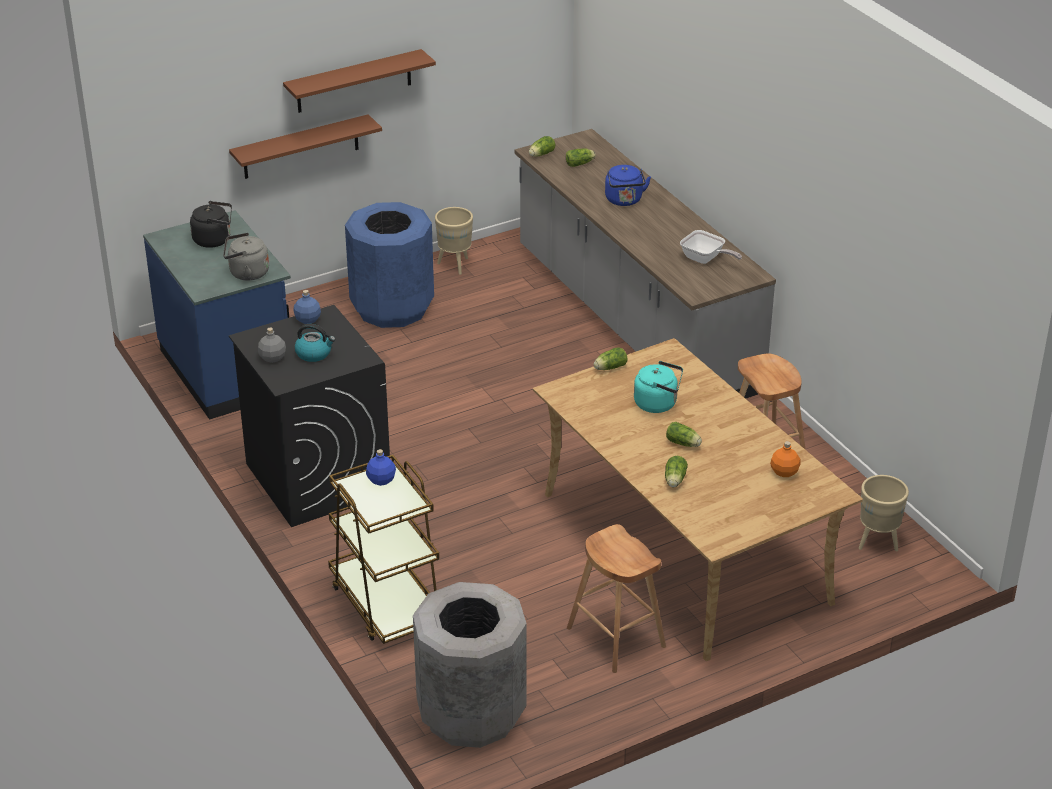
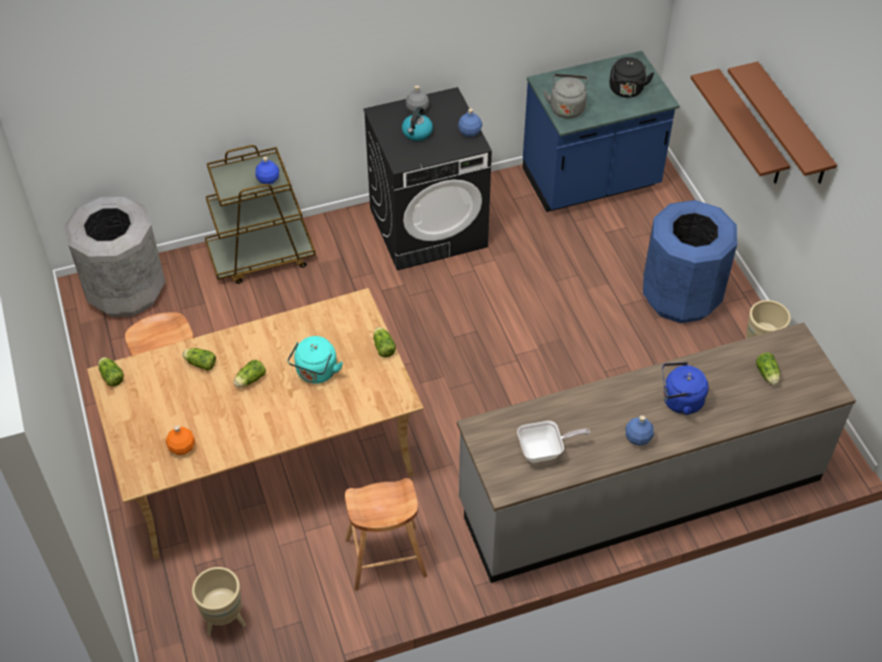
camera: 100 degrees right, 15 degrees up
lettuce [529,136,555,157] -> lettuce moved to [98,357,124,387]
frying pan [680,230,742,264] -> frying pan turned 150 degrees counterclockwise [517,421,590,462]
none -> blue bottle [625,415,654,446]

